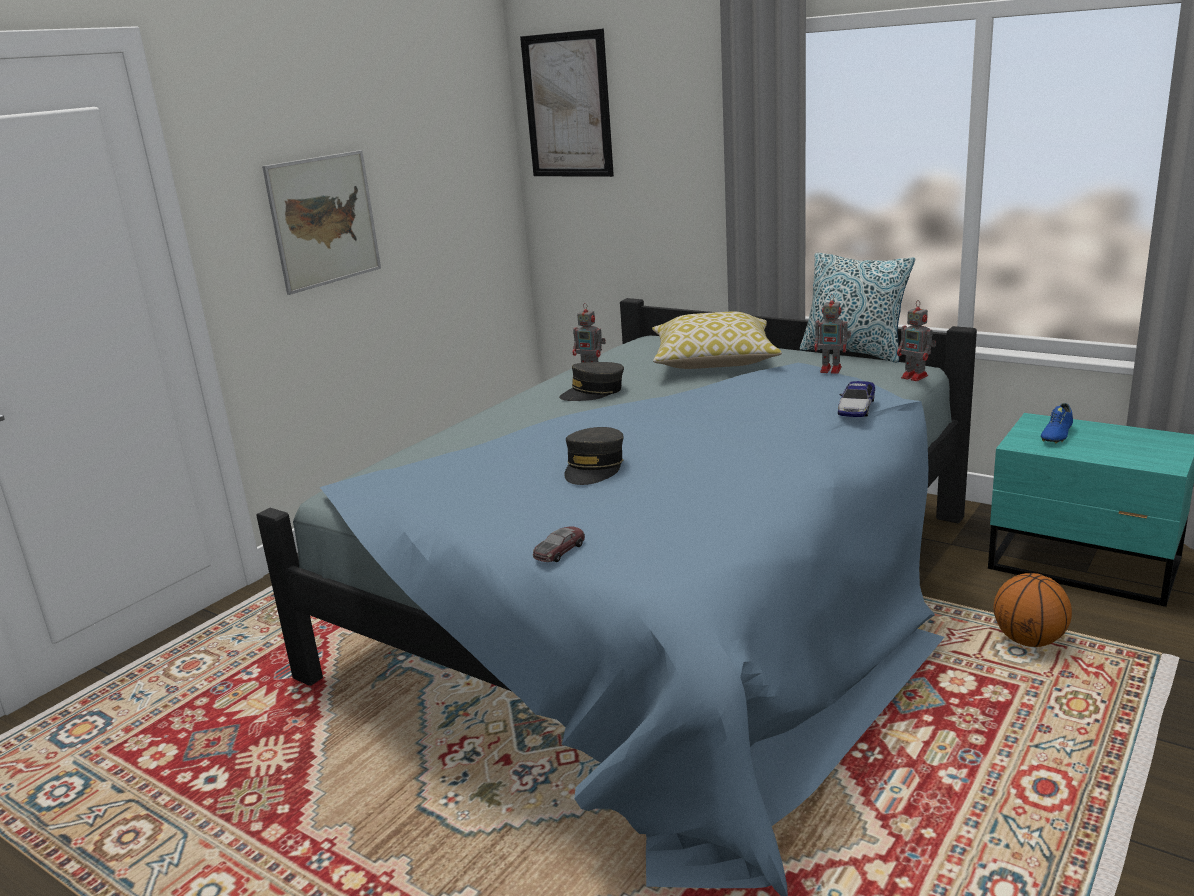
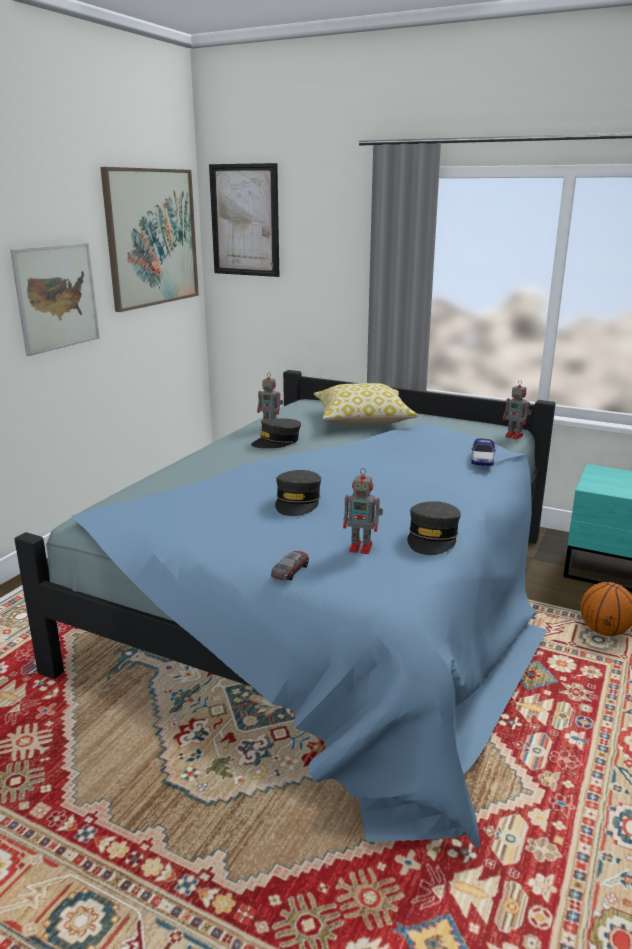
camera: 10 degrees left, 0 degrees up
pillow [800,253,915,362] -> none
toy robot [814,294,851,374] -> toy robot moved to [343,468,383,554]
blue shoe [1041,403,1073,444] -> none
none -> picture [100,167,199,312]
none -> grey cap [407,501,461,555]

